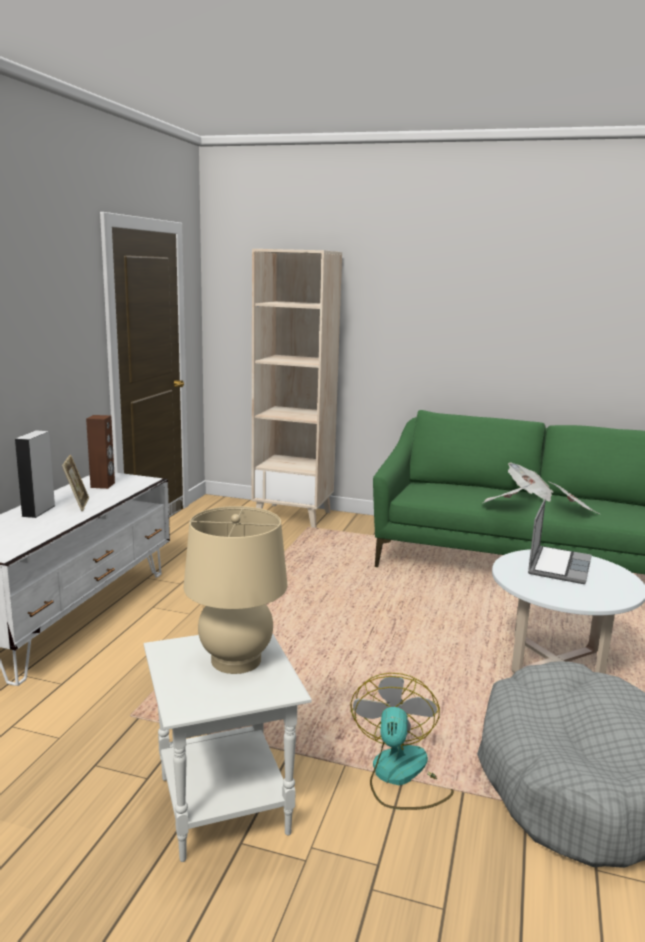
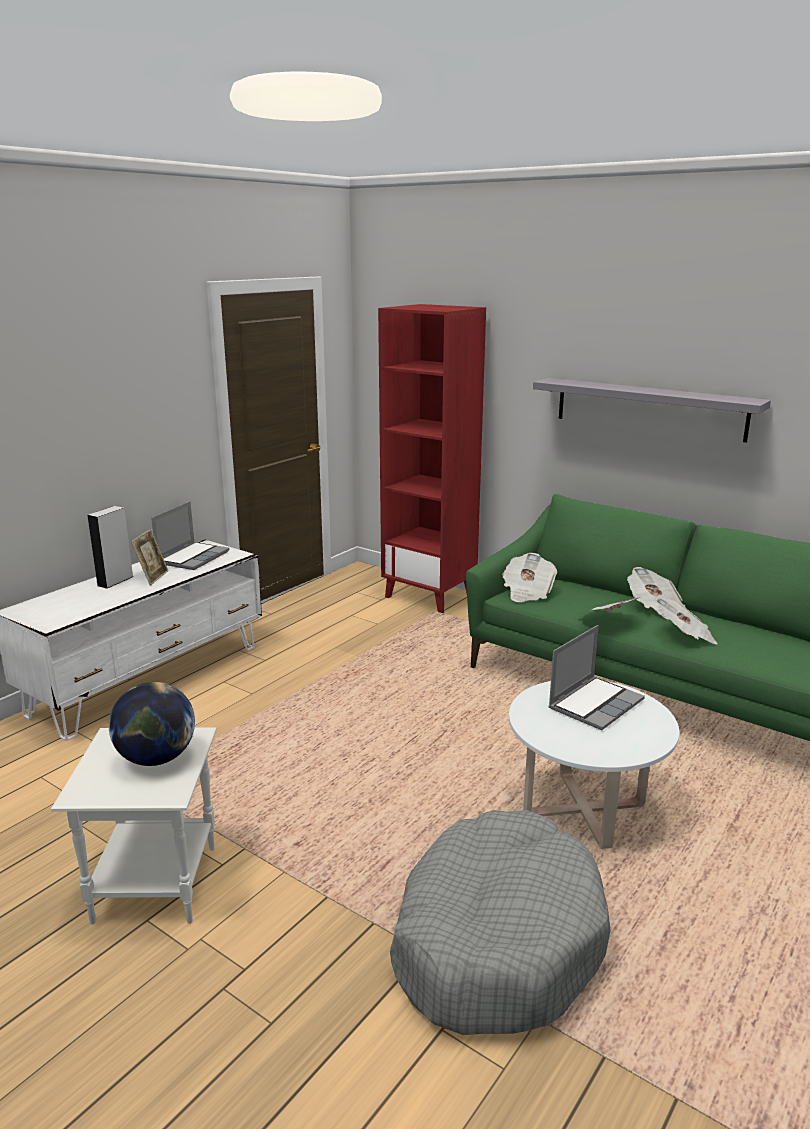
camera: 20 degrees right, 5 degrees up
brown speaker [86,415,115,489] -> laptop [151,501,229,570]
beige table lamp [184,506,288,674] -> globe [109,682,195,766]
beige bookcase [252,249,342,528] -> red bookcase [378,304,486,613]
fan [351,673,454,810] -> none
none -> newspaper [502,553,557,602]
none -> grey shelf [533,378,771,443]

